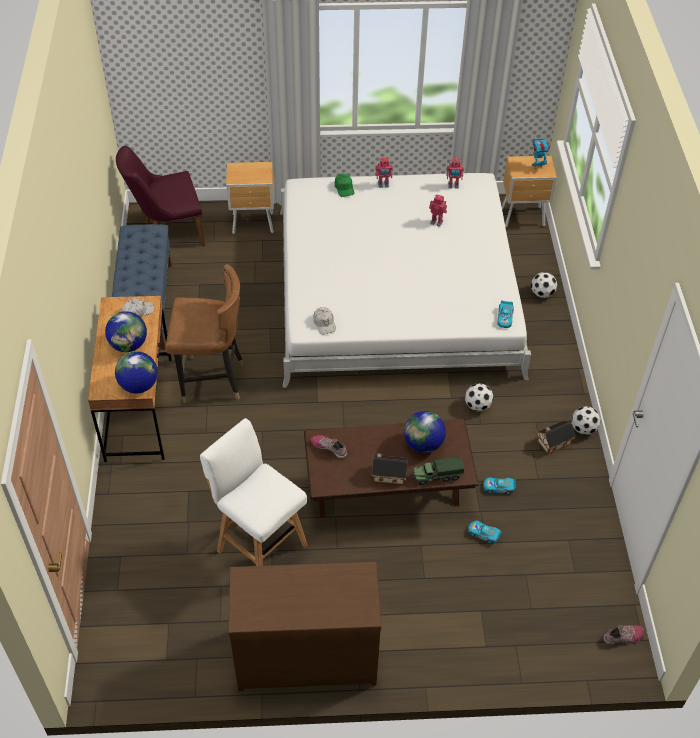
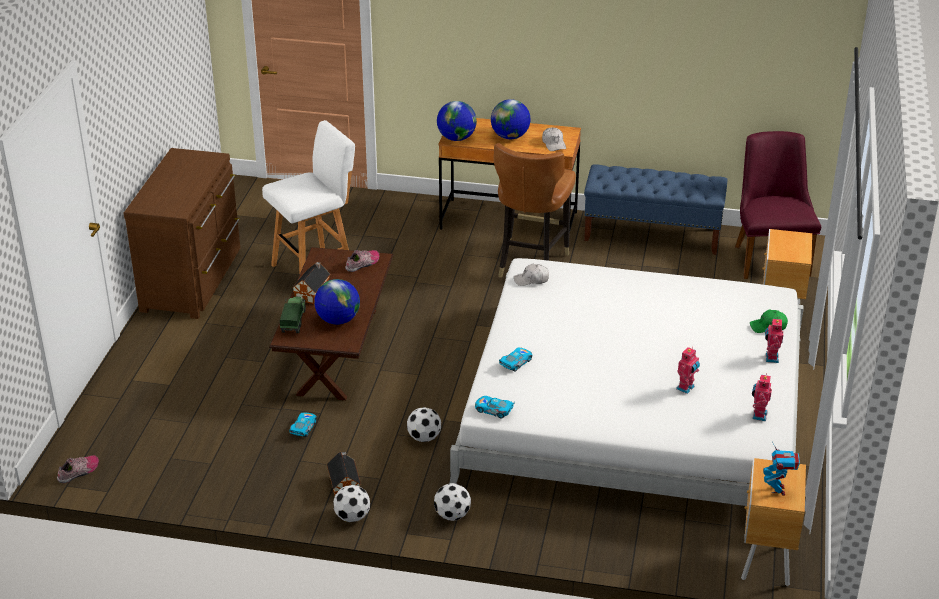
camera: 105 degrees right, 15 degrees down
toy car [468,520,502,544] -> toy car moved to [499,348,532,372]
football [531,272,557,298] -> football moved to [434,483,471,521]
shoe [603,625,644,645] -> shoe turned 135 degrees counterclockwise [57,455,99,483]

